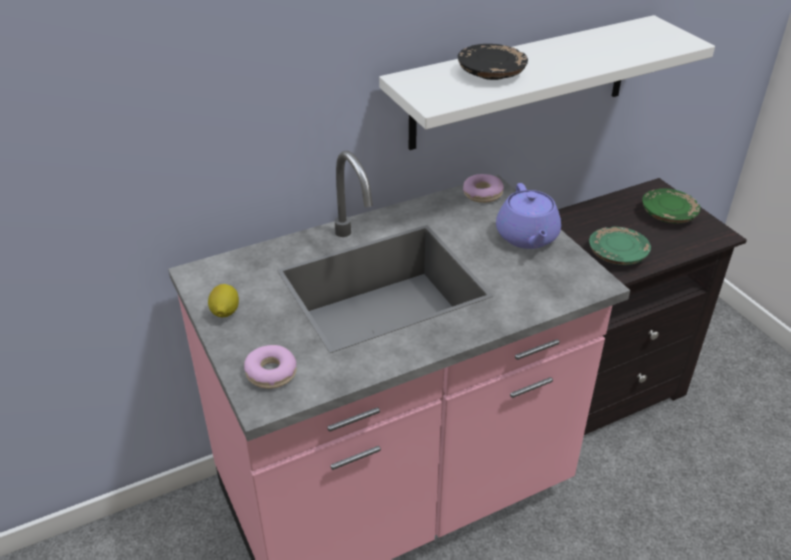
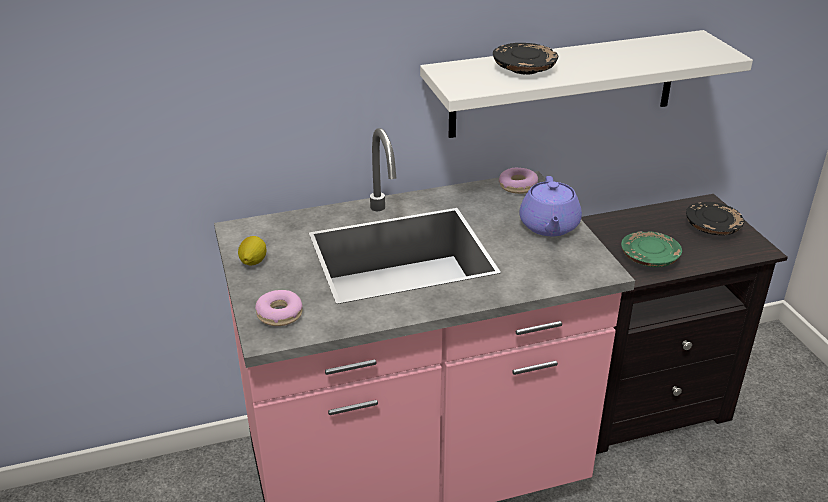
camera: 10 degrees right, 5 degrees down
green plate [642,188,700,224] -> black plate [686,202,744,235]

